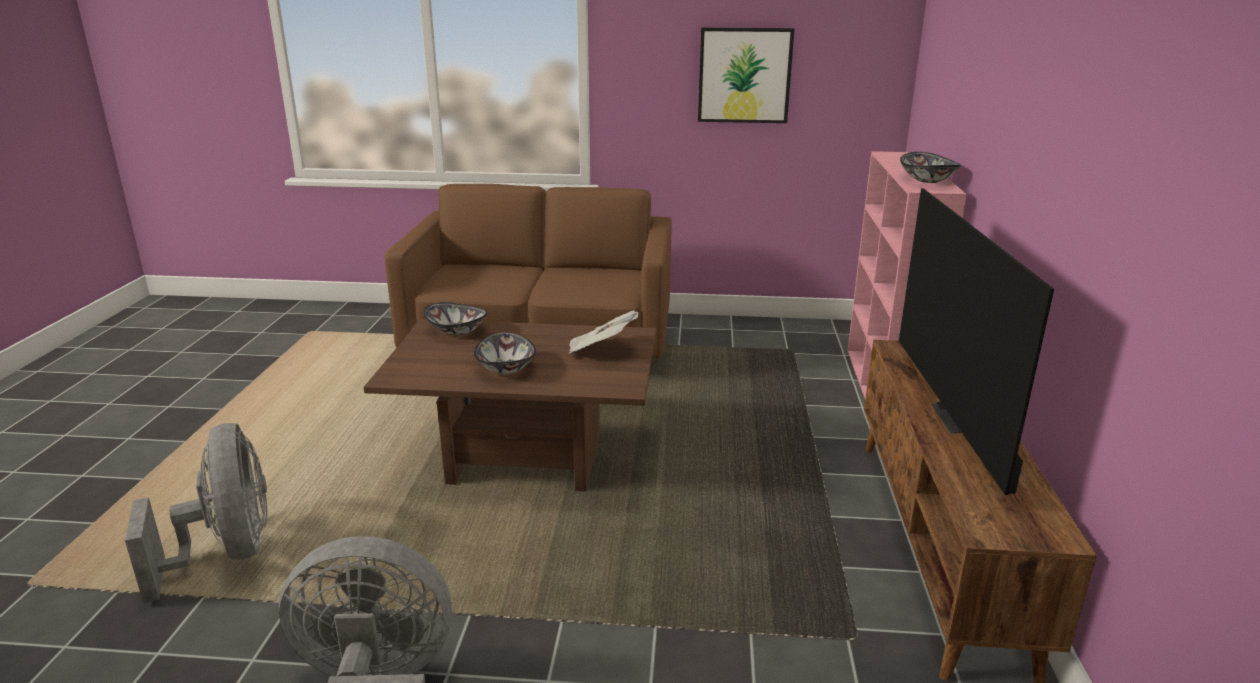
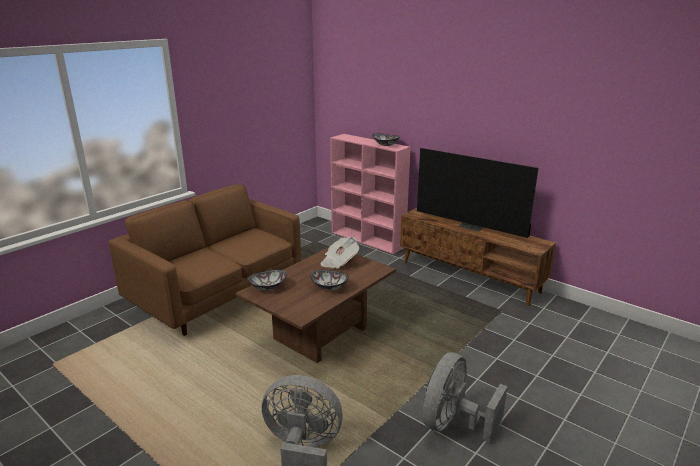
camera: 55 degrees left, 0 degrees up
picture [698,27,794,123] -> none

